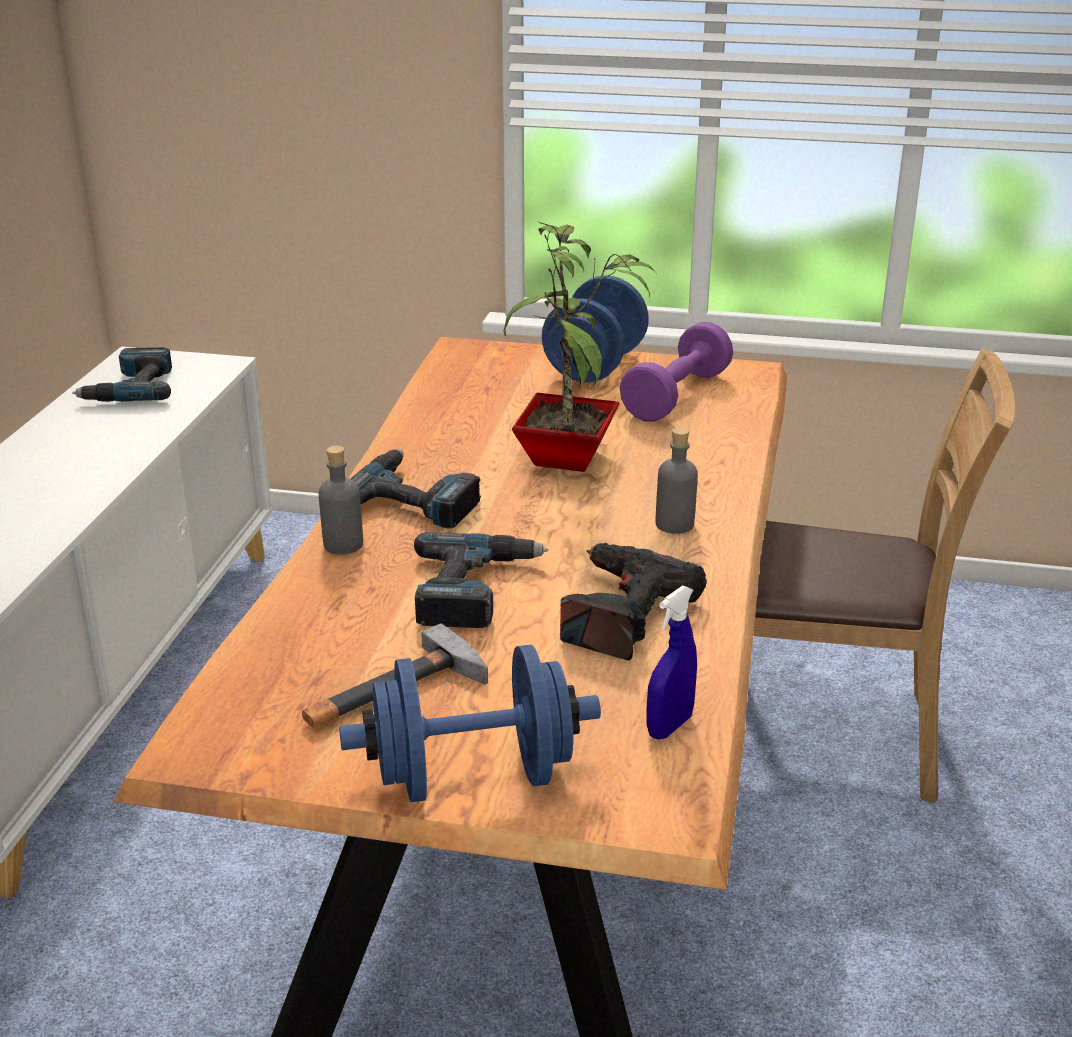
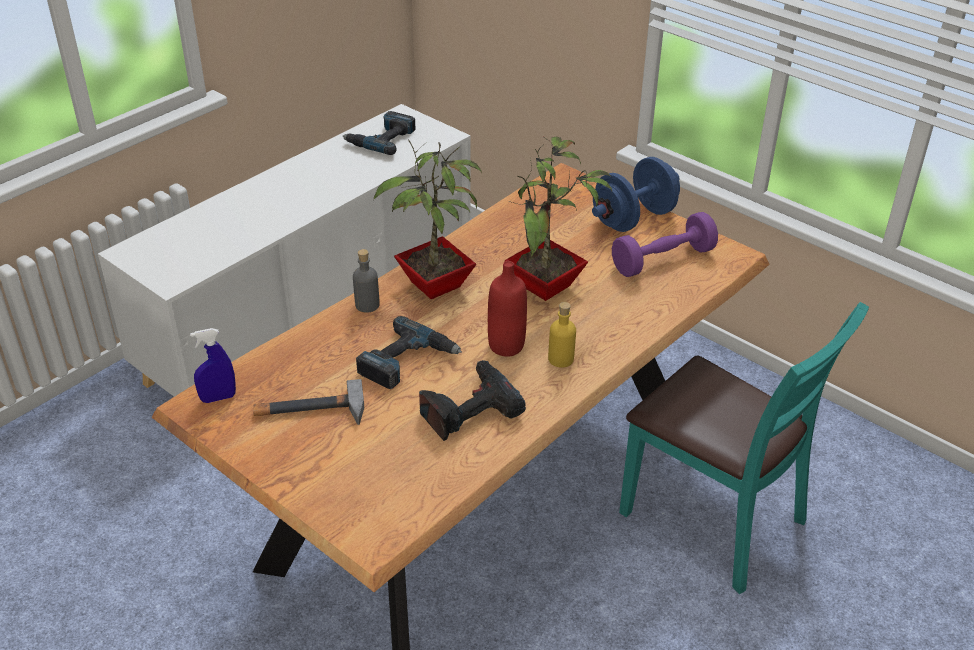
camera: 30 degrees right, 10 degrees up
blue dumbbell [339,644,601,802] -> none
power drill [350,449,481,529] -> potted plant [374,139,482,299]
blue spray bottle [647,585,697,740] -> blue spray bottle moved to [190,328,236,403]
grey bottle [655,427,698,534] -> yellow bottle [548,302,576,368]
brown chair [753,349,1015,803] -> turquoise chair [619,302,869,594]
none -> red bottle [488,261,527,357]

